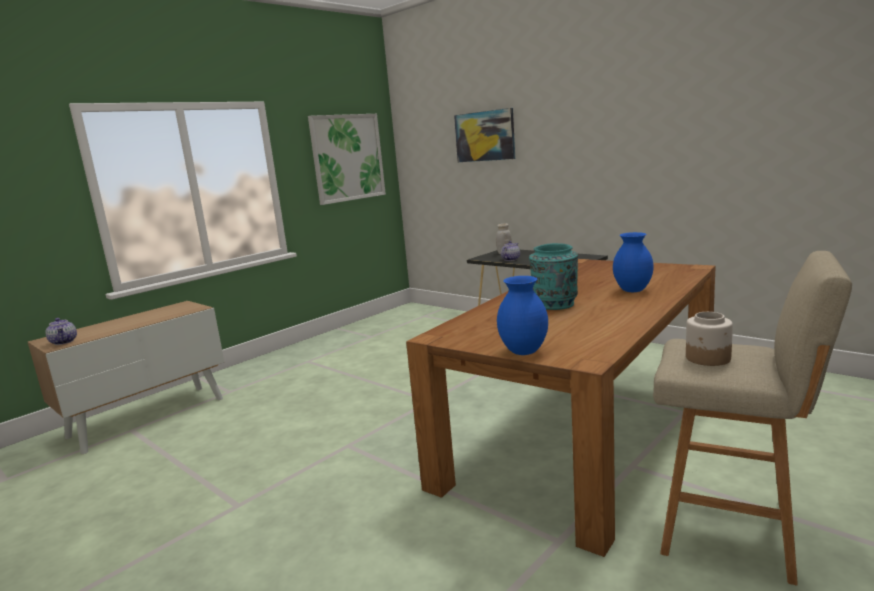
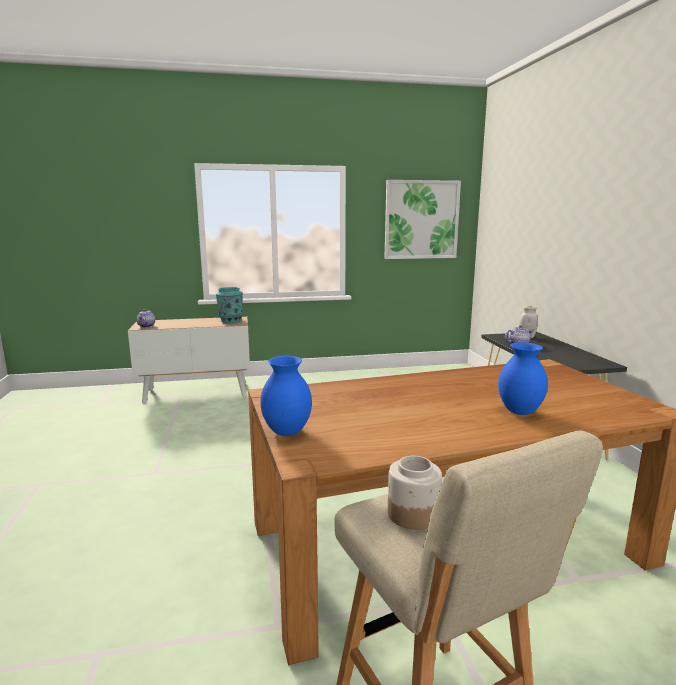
camera: 35 degrees right, 0 degrees up
picture [454,108,515,162] -> none
turquoise vase [529,243,578,310] -> turquoise vase moved to [216,287,243,323]

